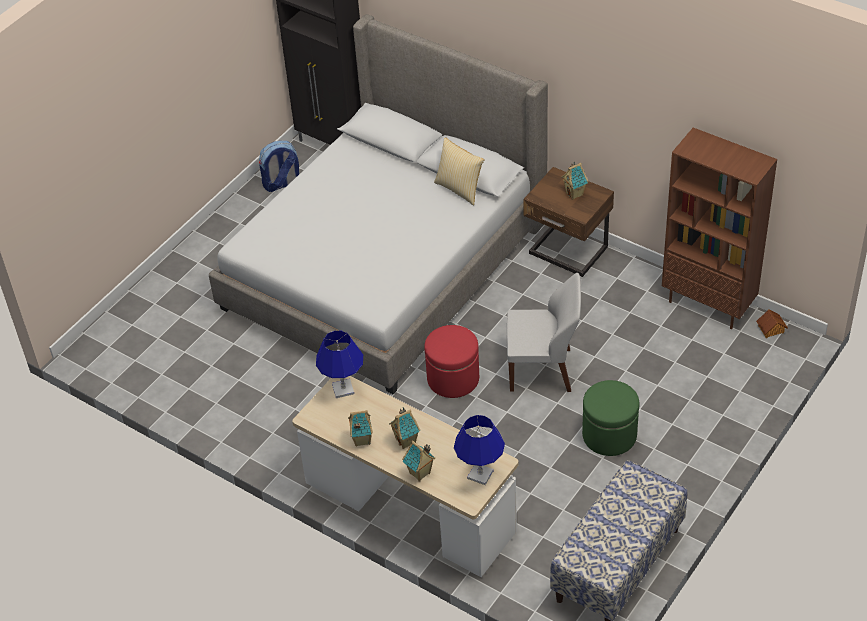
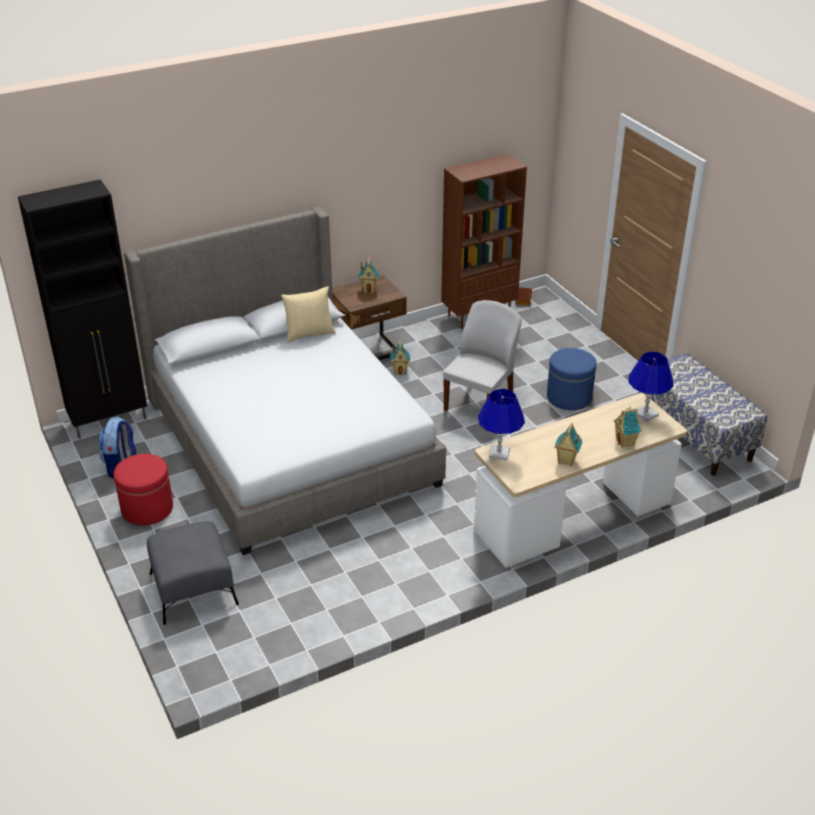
camera: 65 degrees left, 10 degrees down
toy house [389,407,420,449] -> toy house moved to [390,341,410,375]
red ottoman [424,325,479,398] -> red ottoman moved to [114,454,173,525]
green ottoman [582,380,639,456] -> blue ottoman [547,348,597,410]
none -> grey ottoman [147,521,239,625]

